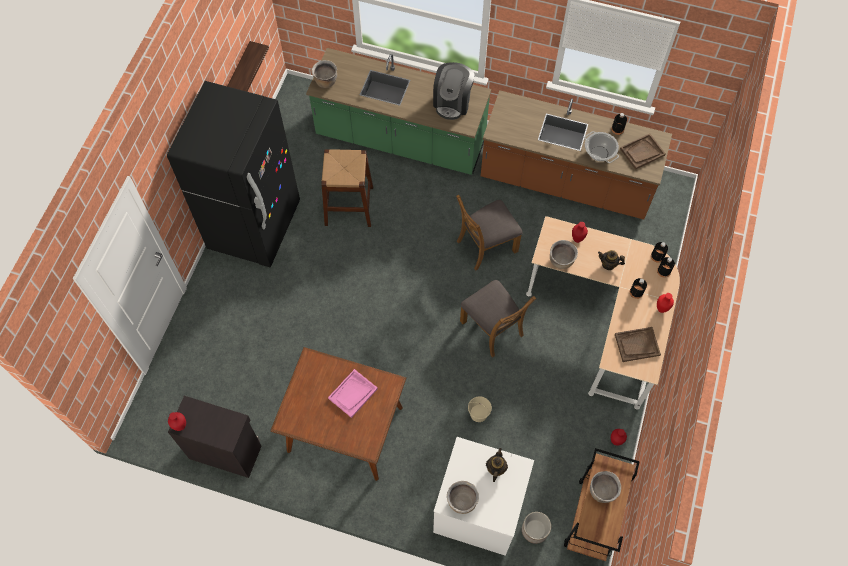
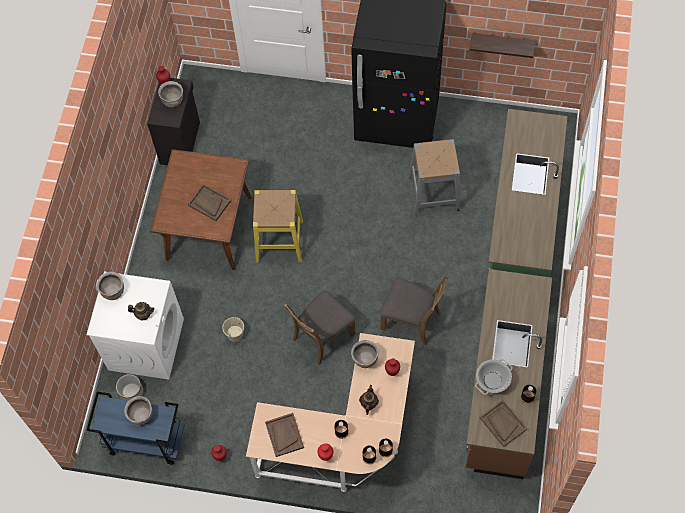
camera: 85 degrees right, 0 degrees up
brown cooking pot [312,60,337,88] -> brown cooking pot moved to [158,81,183,108]
brown stool [321,149,373,227] -> grey stool [408,139,460,216]
pink tray [328,369,378,418] -> brown tray [188,184,231,221]
coffee machine [433,62,474,120] -> none
brown chair [456,194,523,271] -> brown chair turned 150 degrees clockwise [380,275,449,346]
brown cart [564,448,640,561] -> blue cart [87,392,184,465]
none -> yellow stool [253,190,303,262]

